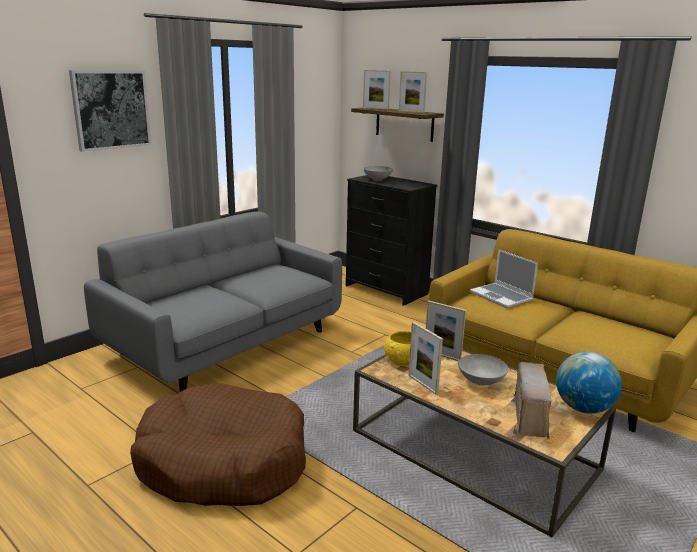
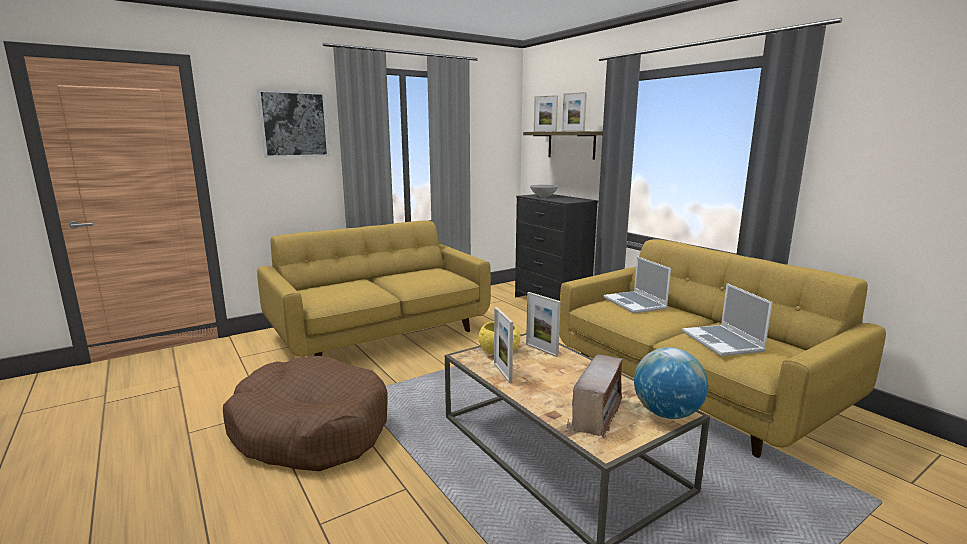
camera: 15 degrees right, 5 degrees down
grey sofa [84,212,342,392] -> yellow sofa [257,221,491,357]
grey bowl [458,354,508,386] -> none
none -> laptop [682,283,772,356]

